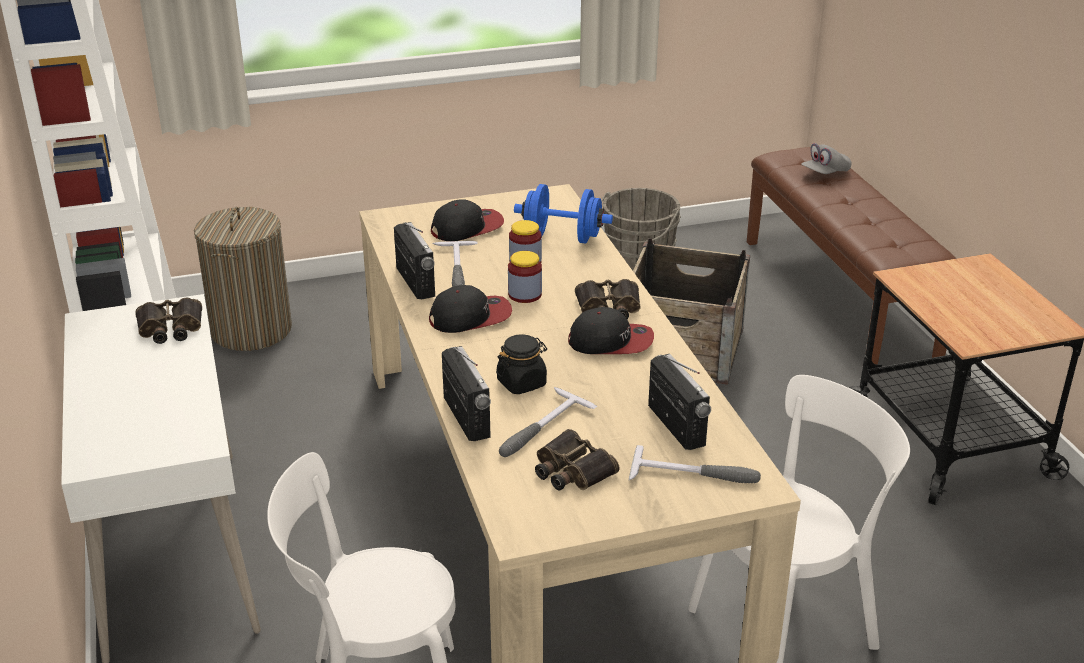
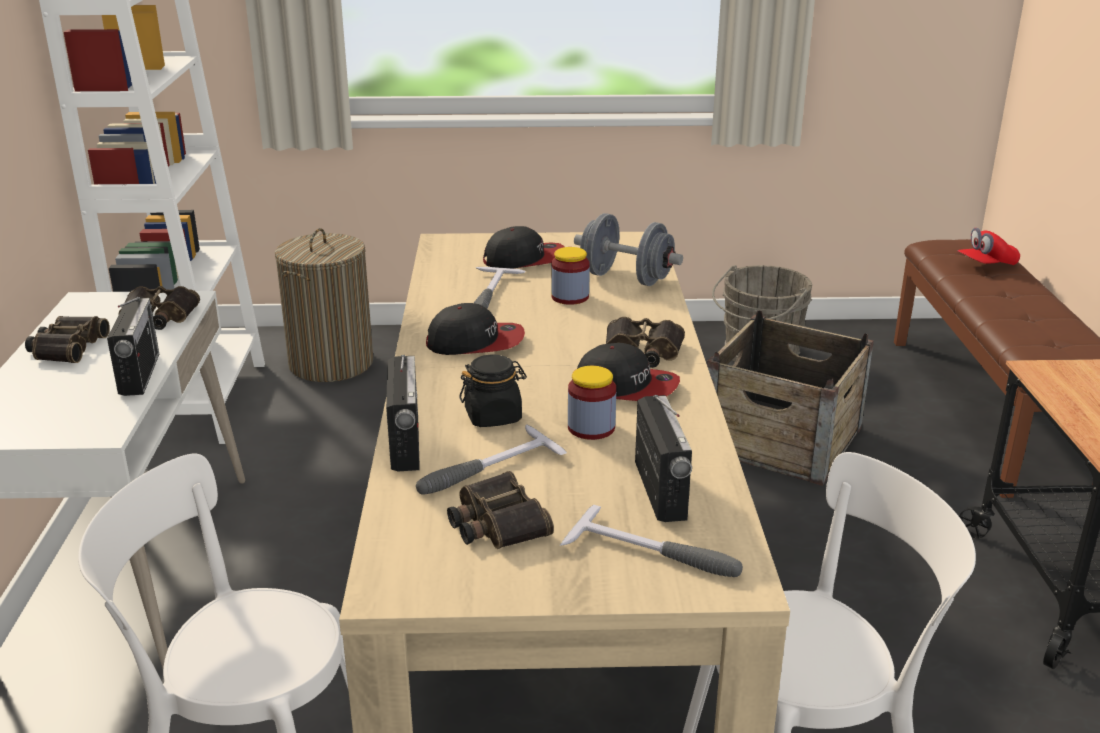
camera: 15 degrees right, 5 degrees down
radio [394,222,435,299] -> radio moved to [107,297,159,396]
jar [508,251,542,303] -> jar moved to [568,366,616,440]
blue dumbbell [514,184,613,244] -> grey dumbbell [574,213,683,286]
grey cap [801,143,852,174] -> red cap [957,228,1020,265]
none -> binoculars [25,316,110,363]

